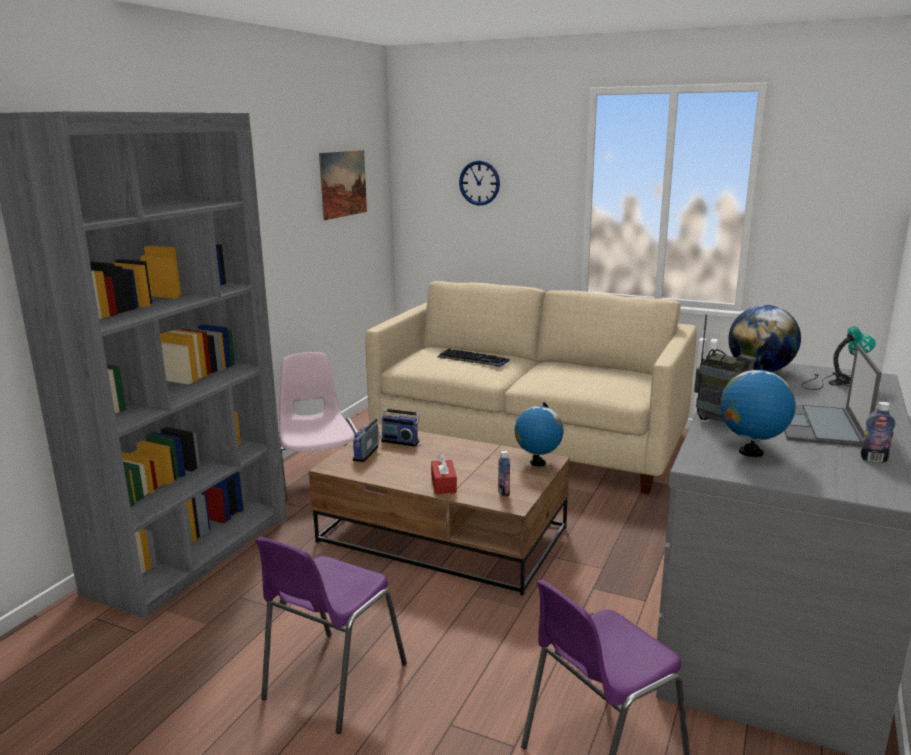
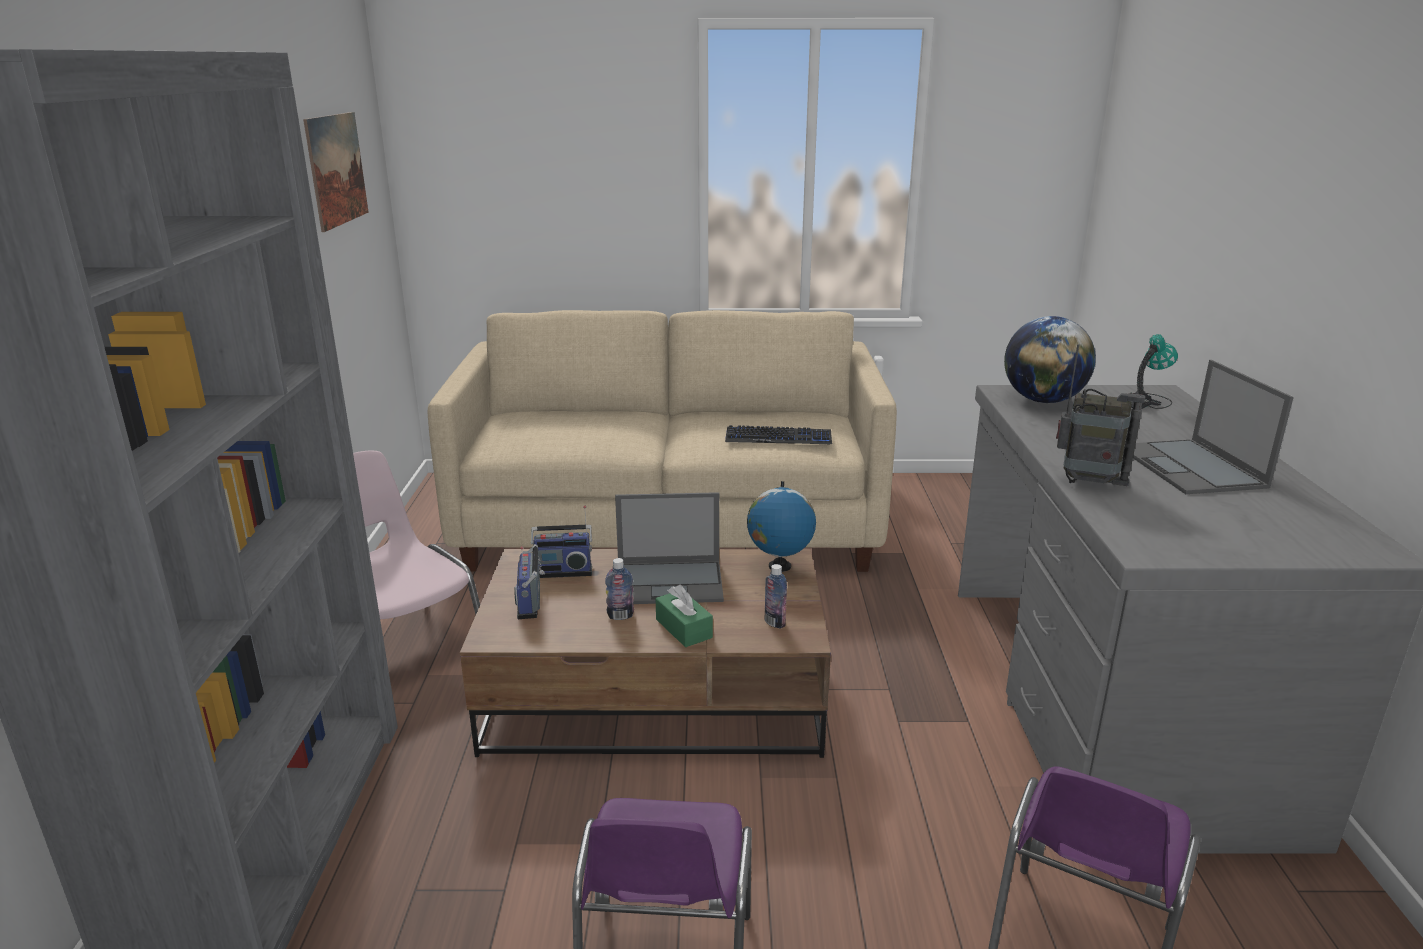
camera: 25 degrees left, 5 degrees up
red tissue box [431,453,457,494] -> green tissue box [656,584,713,647]
keyboard [437,349,509,367] -> keyboard moved to [725,425,832,444]
wall clock [459,161,500,206] -> none
globe [720,364,795,457] -> none
bottle [861,402,895,463] -> bottle moved to [605,558,634,620]
none -> laptop [615,492,724,604]

